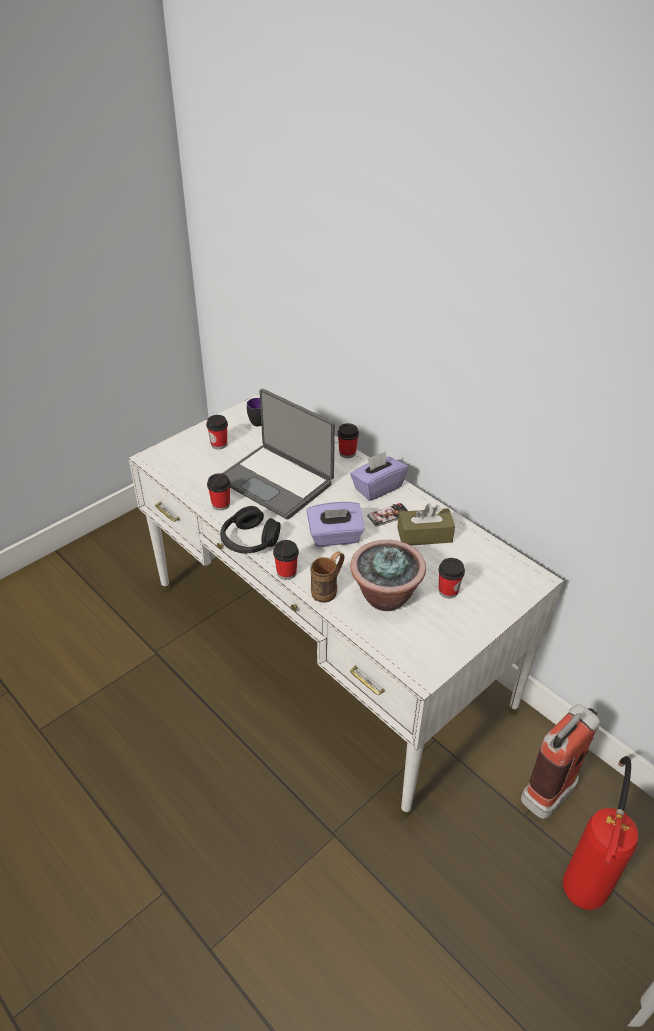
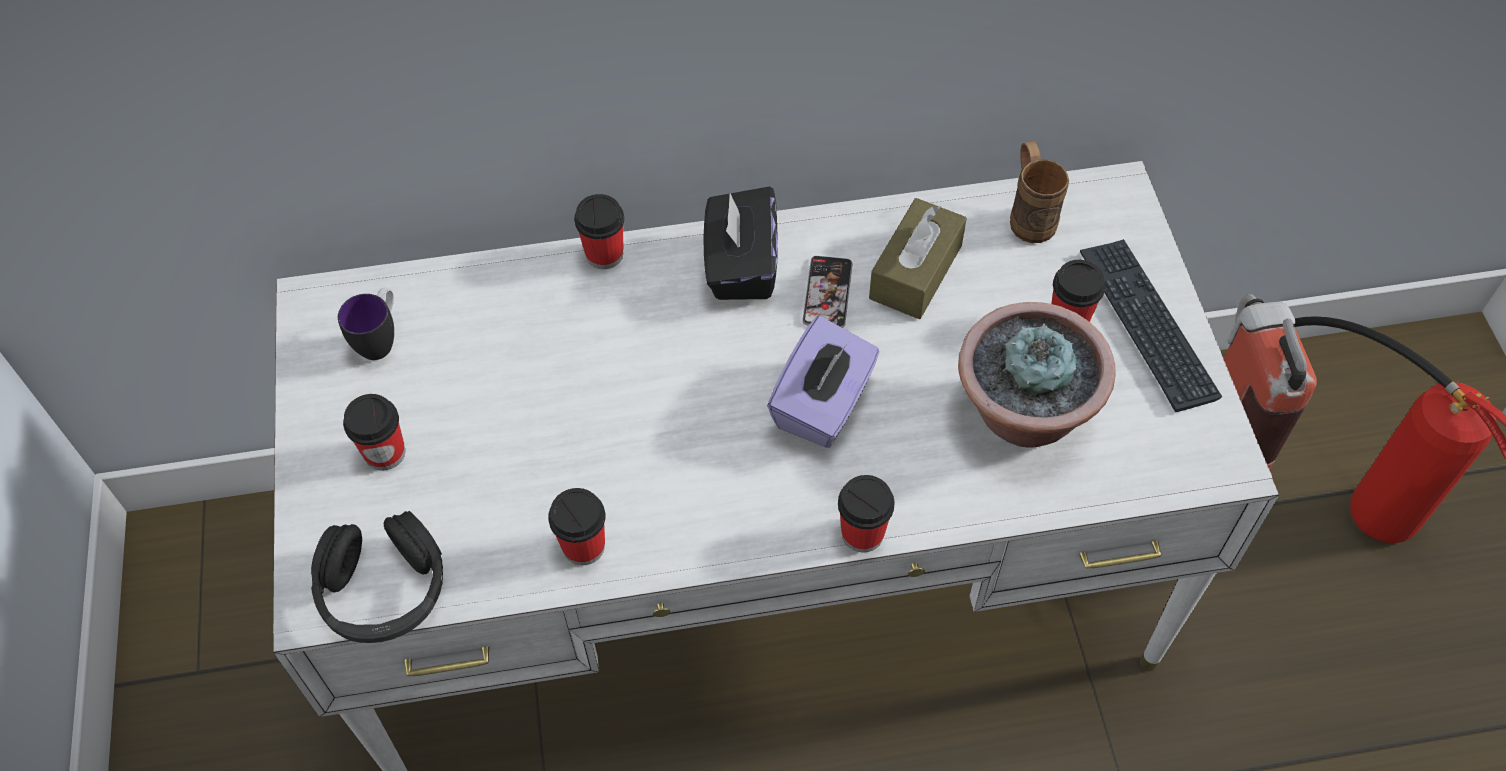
camera: 55 degrees left, 15 degrees up
black headphones [220,506,281,554] -> black headphones moved to [311,511,443,643]
laptop [222,389,335,520] -> none
brown mug [310,551,344,603] -> brown mug moved to [1010,141,1069,243]
purple tissue box [350,451,408,501] -> black tissue box [704,186,778,300]
none -> keyboard [1080,239,1222,412]

